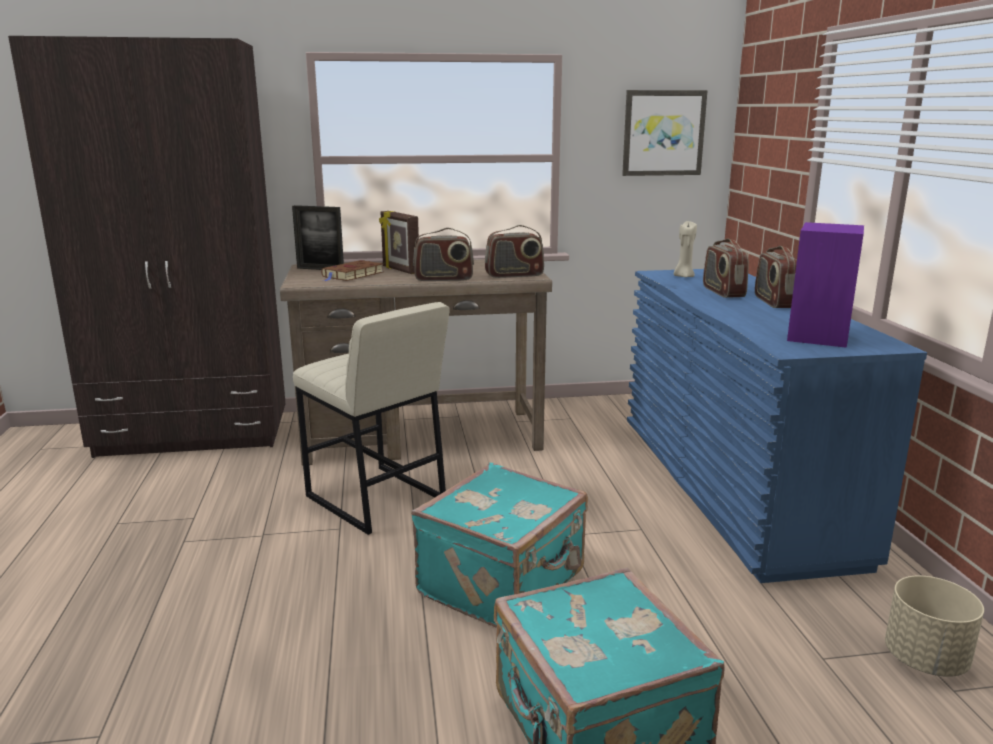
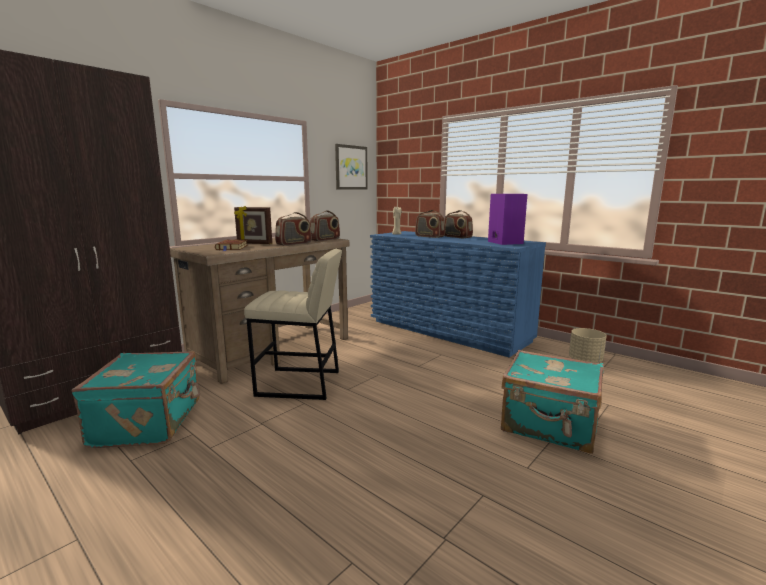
camera: 40 degrees left, 5 degrees down
picture frame [292,205,344,270] -> none
turquoise suitcase [411,462,588,628] -> turquoise suitcase moved to [72,351,200,448]

